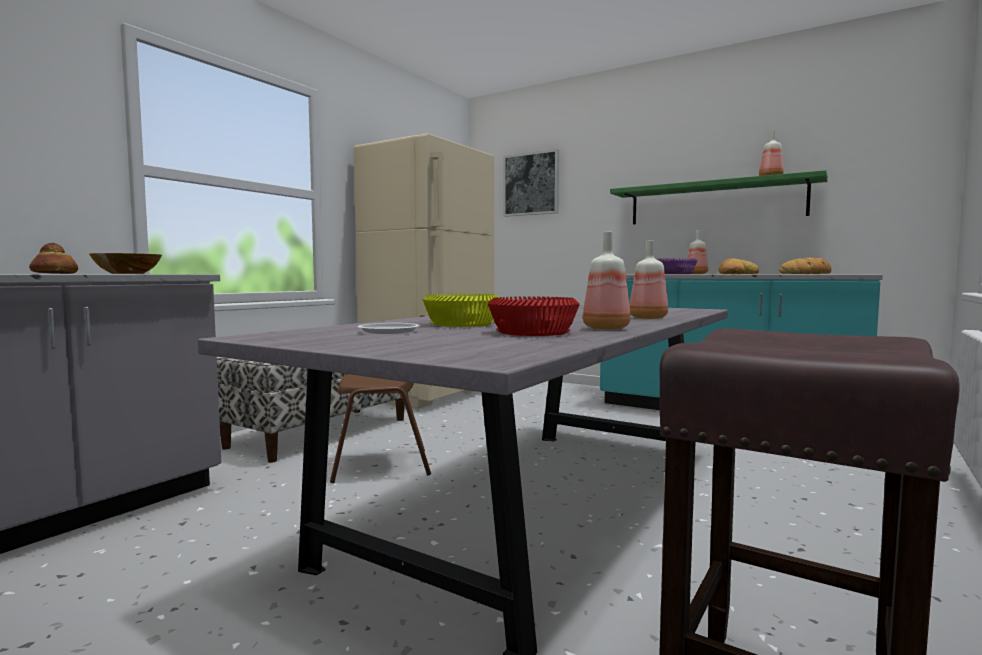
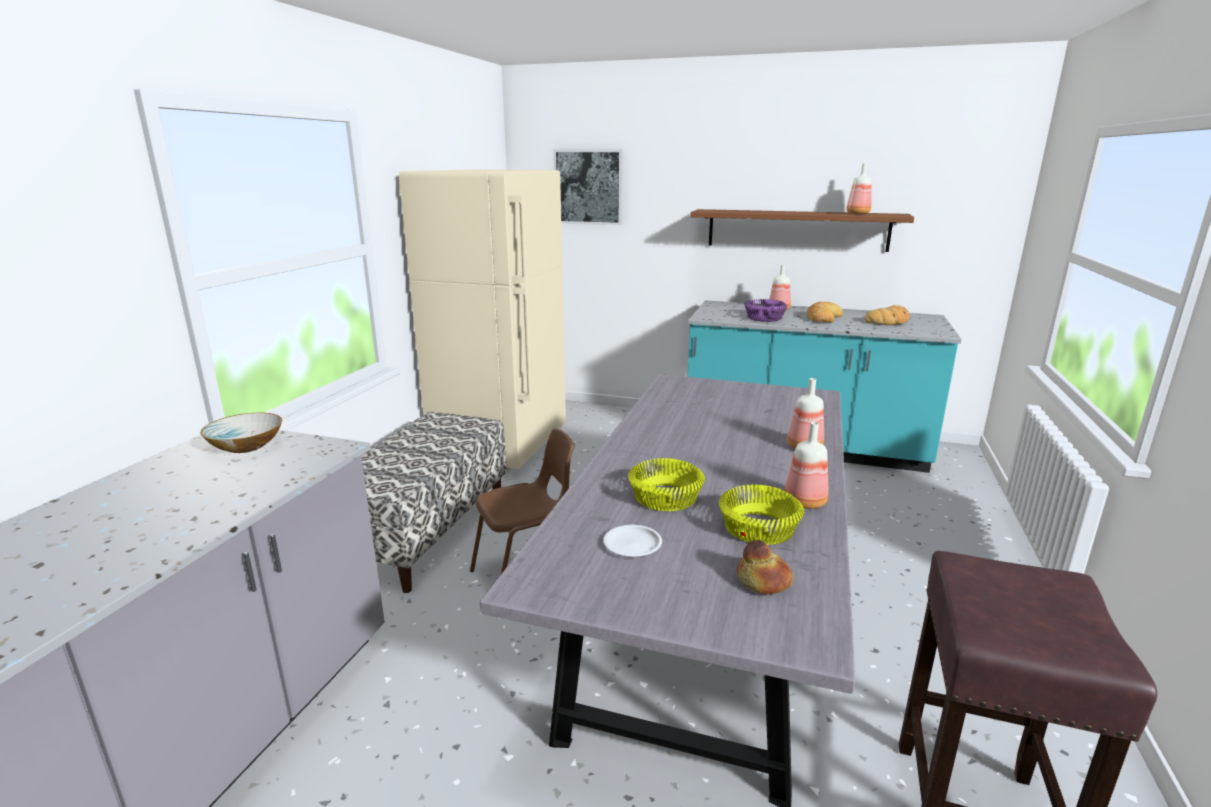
camera: 15 degrees left, 15 degrees up
bread [29,243,78,274] -> bread moved to [737,540,793,594]
red bowl [488,296,580,336] -> yellow bowl [719,484,805,545]
green shelf [610,170,828,225] -> brown shelf [690,209,914,252]

